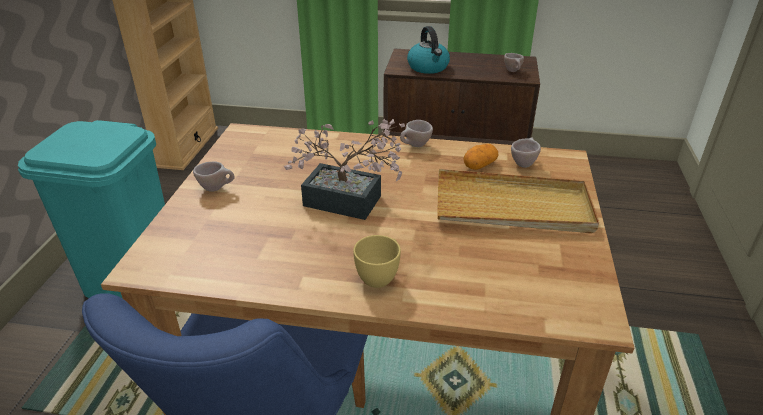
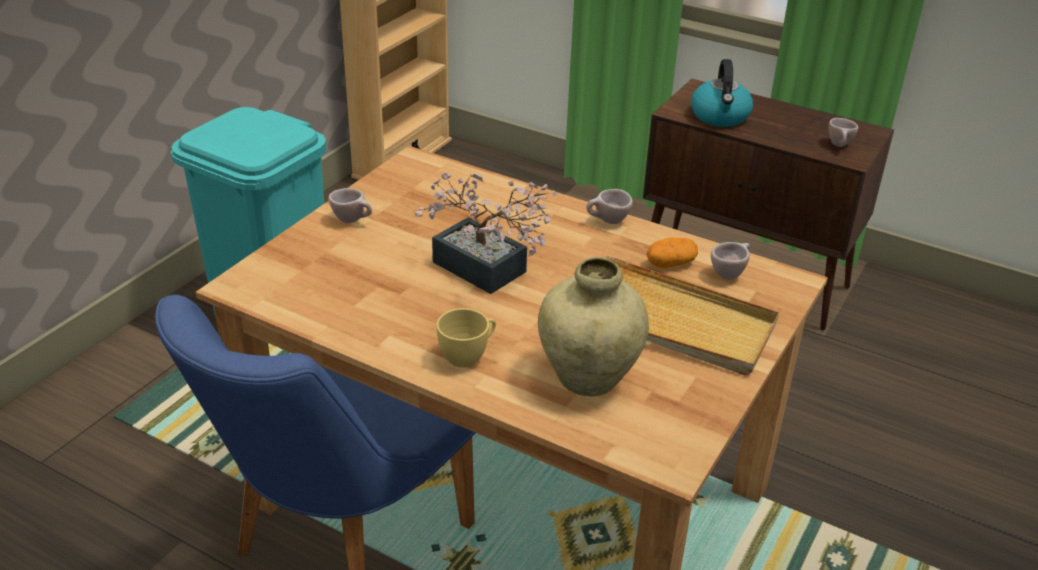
camera: 20 degrees right, 0 degrees up
none -> beige vase [538,257,649,397]

